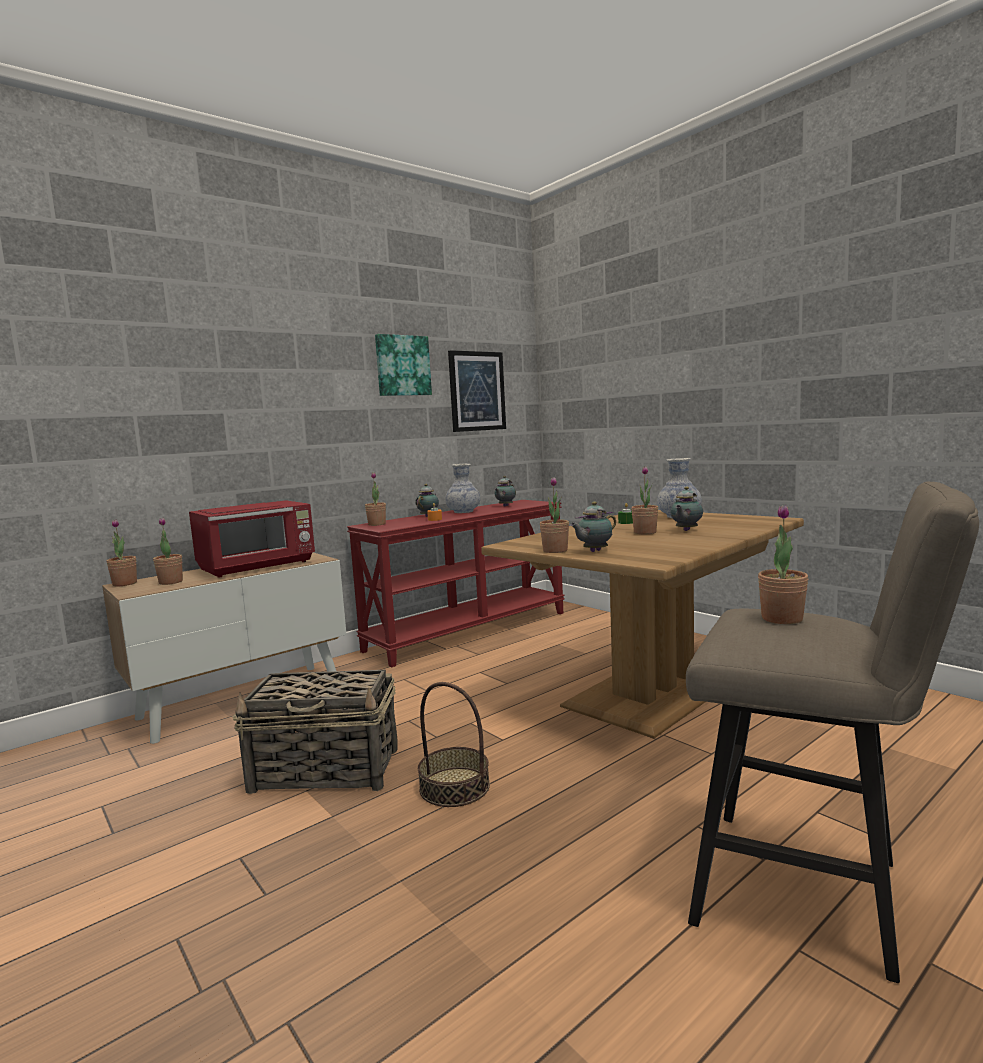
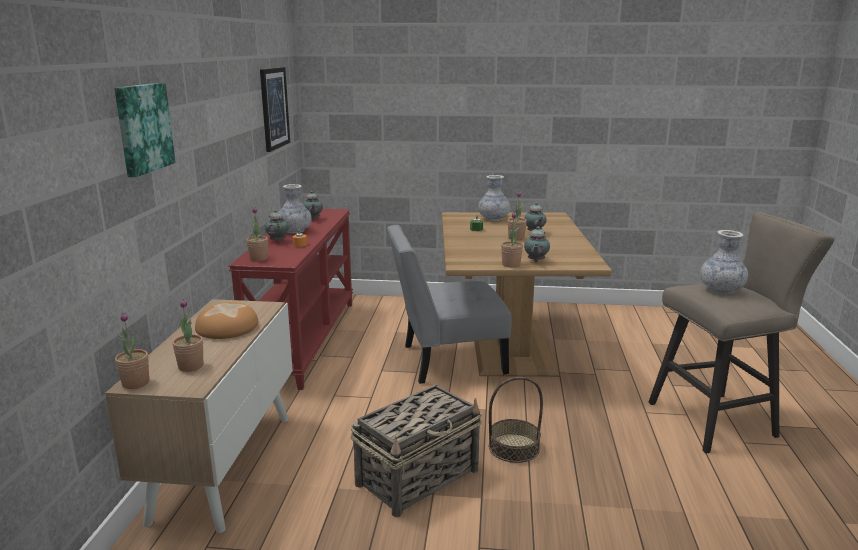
camera: 45 degrees left, 10 degrees up
red microwave [189,500,315,578] -> bread [195,302,258,339]
picture [375,334,432,396] -> picture moved to [114,83,176,177]
potted plant [758,504,809,624] -> vase [700,230,748,294]
none -> grey chair [387,225,512,384]

